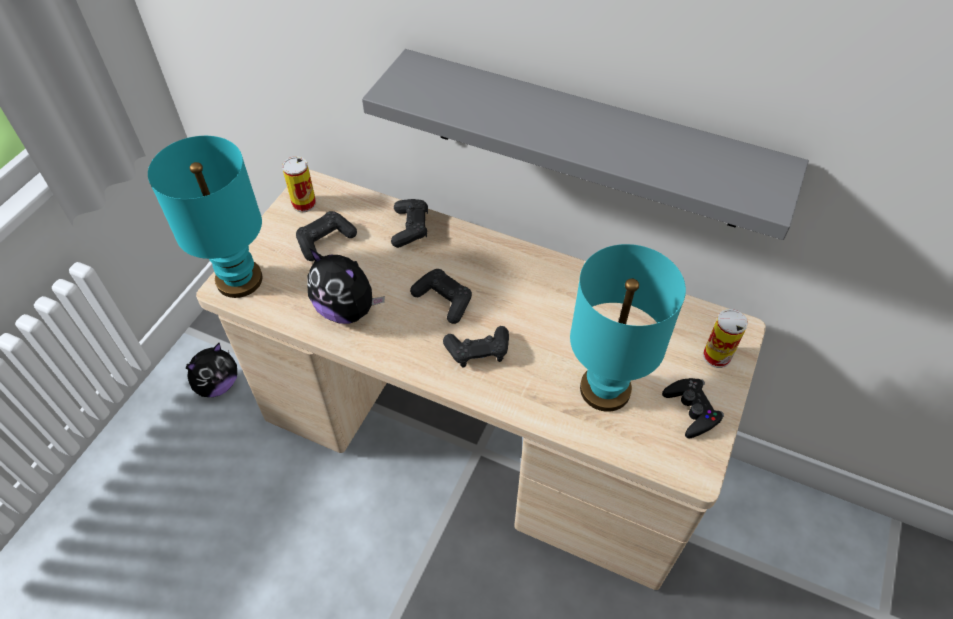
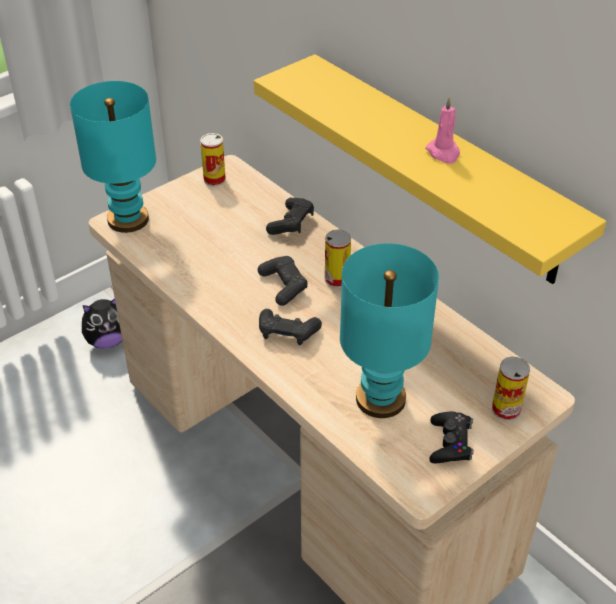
camera: 25 degrees right, 10 degrees down
black game controller [296,211,357,261] -> none
plush toy [307,248,385,324] -> none
grey shelf [362,49,809,240] -> yellow shelf [254,54,606,284]
none -> can [325,230,351,288]
none -> pink candle [426,96,460,164]

